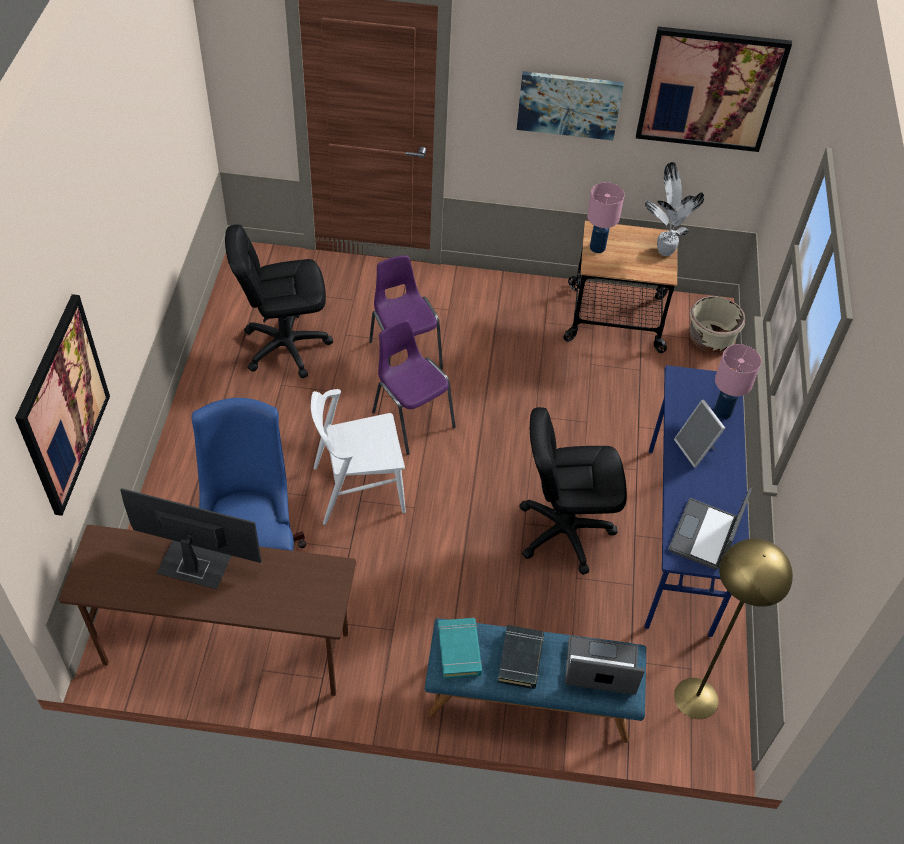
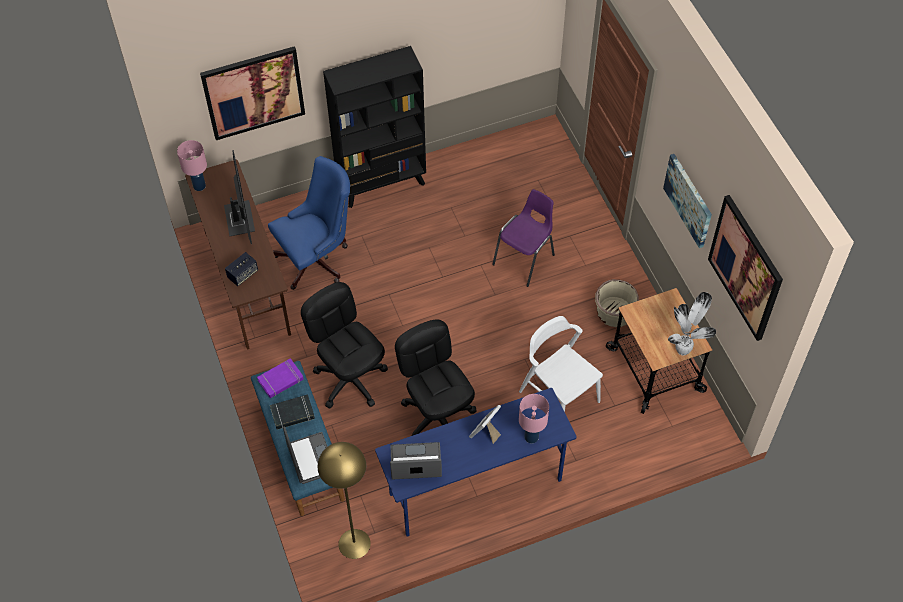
camera: 65 degrees right, 5 degrees up
black office chair [225,225,333,378] -> black office chair moved to [301,282,388,409]
white chair [311,389,406,525] -> white chair moved to [519,316,603,412]
purple chair [372,320,456,455] -> none
turquoise book [438,618,482,679] -> purple book [257,358,303,398]
pink table lamp [587,182,624,253] -> pink table lamp moved to [177,140,207,191]
beige planter [689,296,745,353] -> beige planter moved to [595,279,639,327]
none -> speaker [225,252,258,286]
none -> black bookcase [323,46,426,208]

